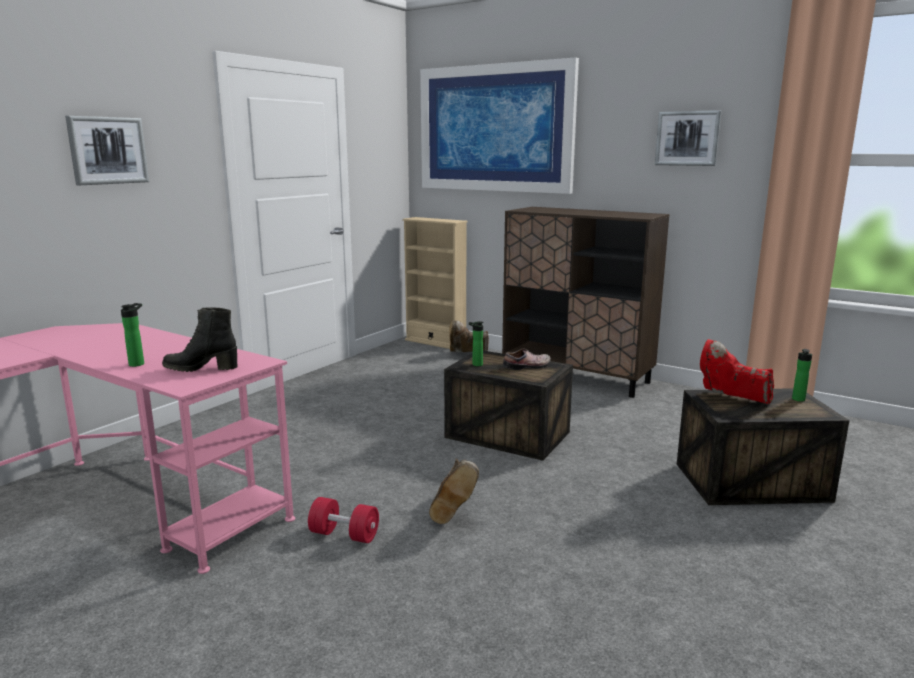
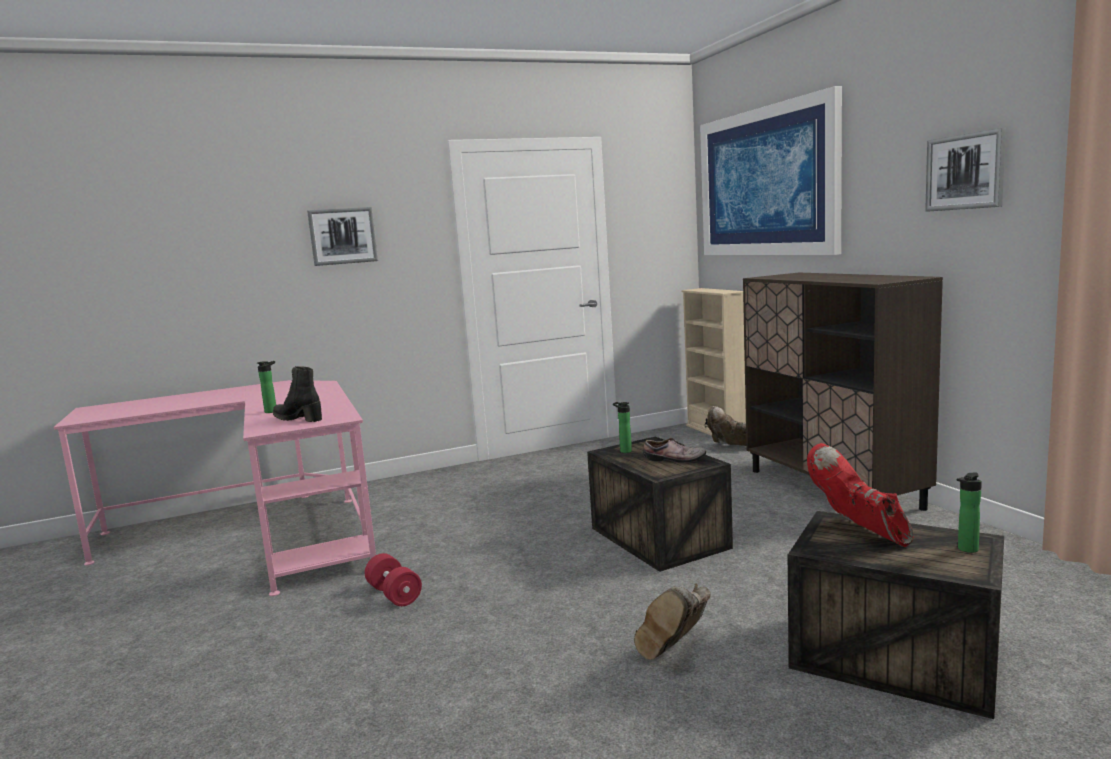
camera: 35 degrees right, 5 degrees down
brown boot [429,459,479,524] -> brown boot moved to [634,583,710,660]

